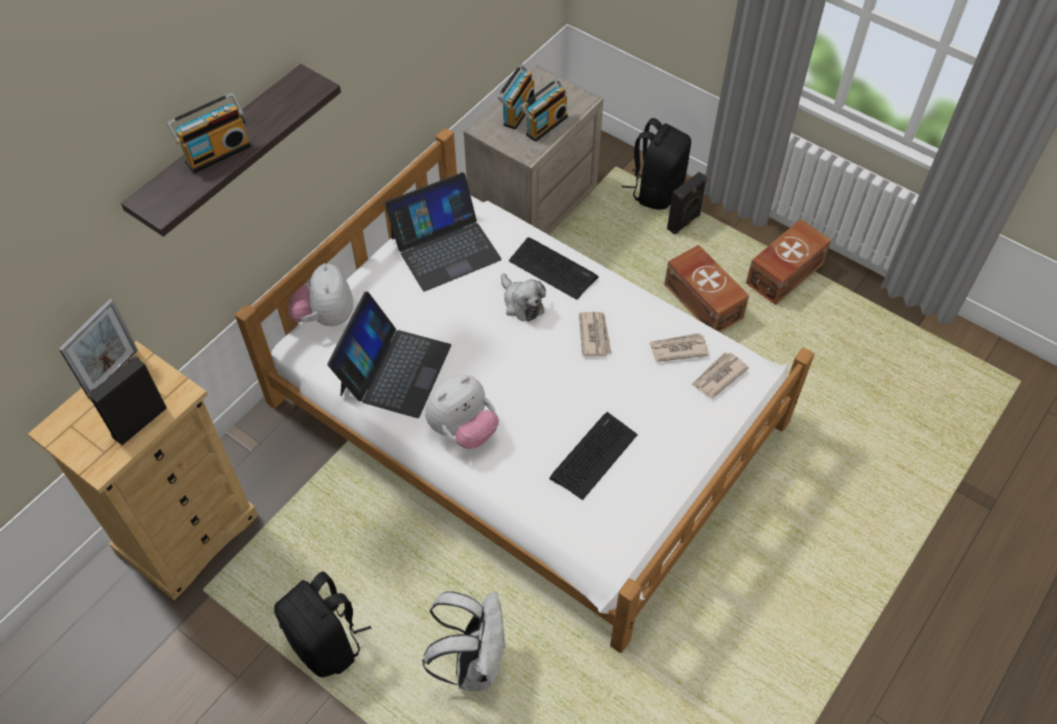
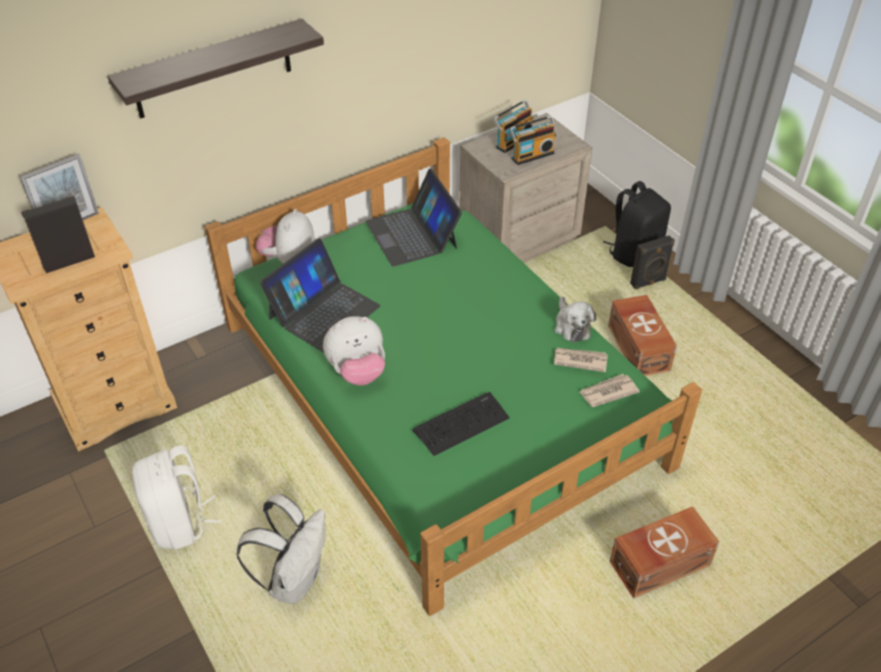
camera: 20 degrees right, 10 degrees down
radio [167,93,251,173] -> none
white bed [235,128,814,653] -> green bed [205,137,702,616]
black backpack [274,571,371,677] -> white backpack [132,445,222,550]
laptop [385,172,502,291] -> laptop turned 75 degrees clockwise [366,169,462,267]
plush toy [501,274,546,322] -> plush toy moved to [554,297,596,342]
keyboard [509,237,599,300] -> none
newspaper [579,312,612,356] -> none
brown storage box [746,219,831,305] -> brown storage box moved to [610,506,719,598]

